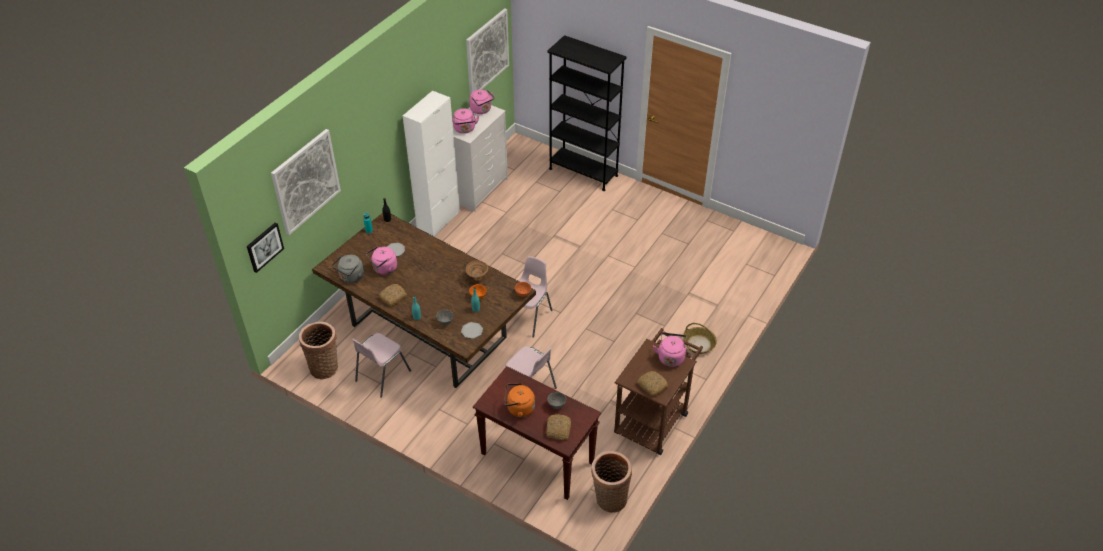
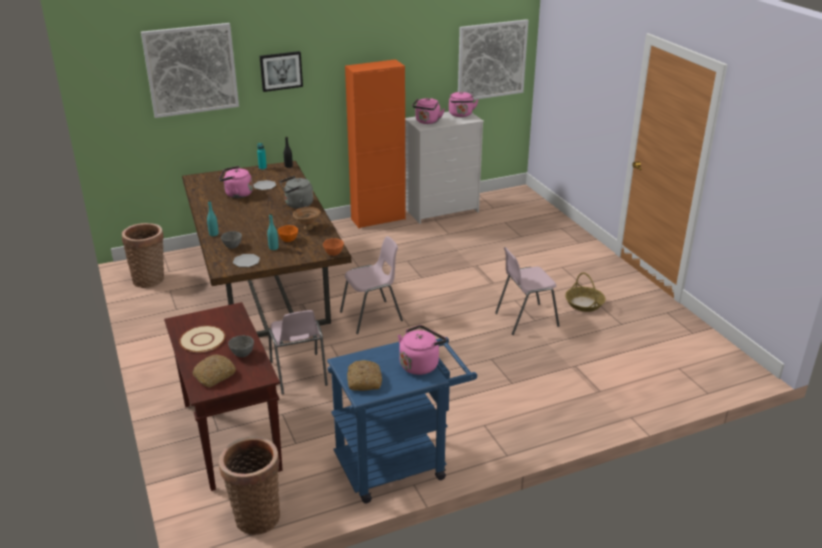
camera: 35 degrees right, 15 degrees down
picture [247,222,284,273] -> picture moved to [260,51,303,92]
grey kettle [332,255,364,283] -> grey kettle moved to [280,176,313,209]
pink chair [352,333,411,398] -> pink chair moved to [495,247,560,335]
bread [379,284,407,307] -> none
white cabinet [403,91,460,236] -> orange cabinet [345,59,406,229]
orange kettle [504,383,535,417] -> beige plate [179,326,225,352]
black bookcase [547,35,627,191] -> none
brown cart [614,328,703,455] -> blue cart [327,337,477,503]
basket [683,323,717,354] -> basket moved to [565,272,605,312]

